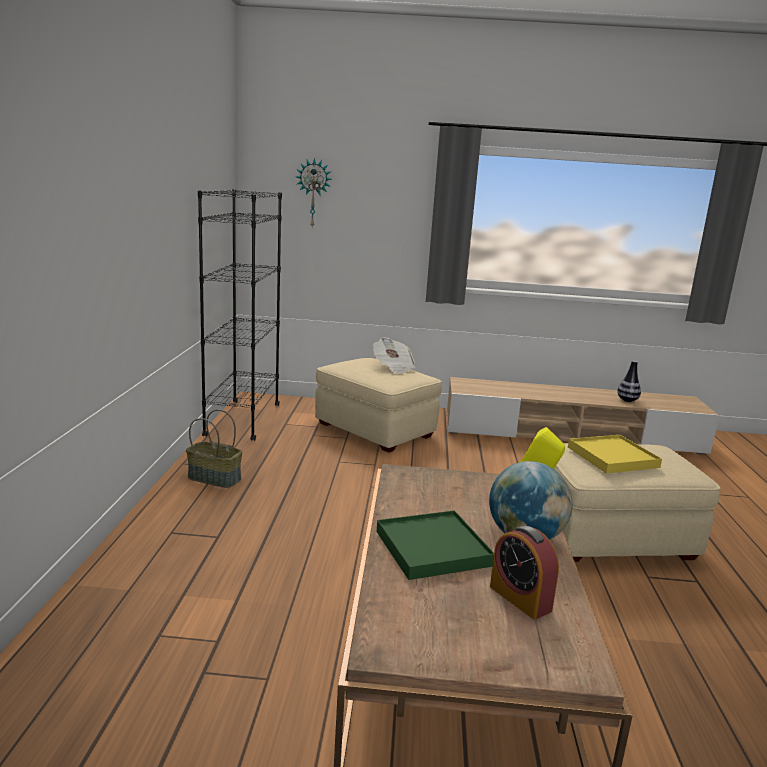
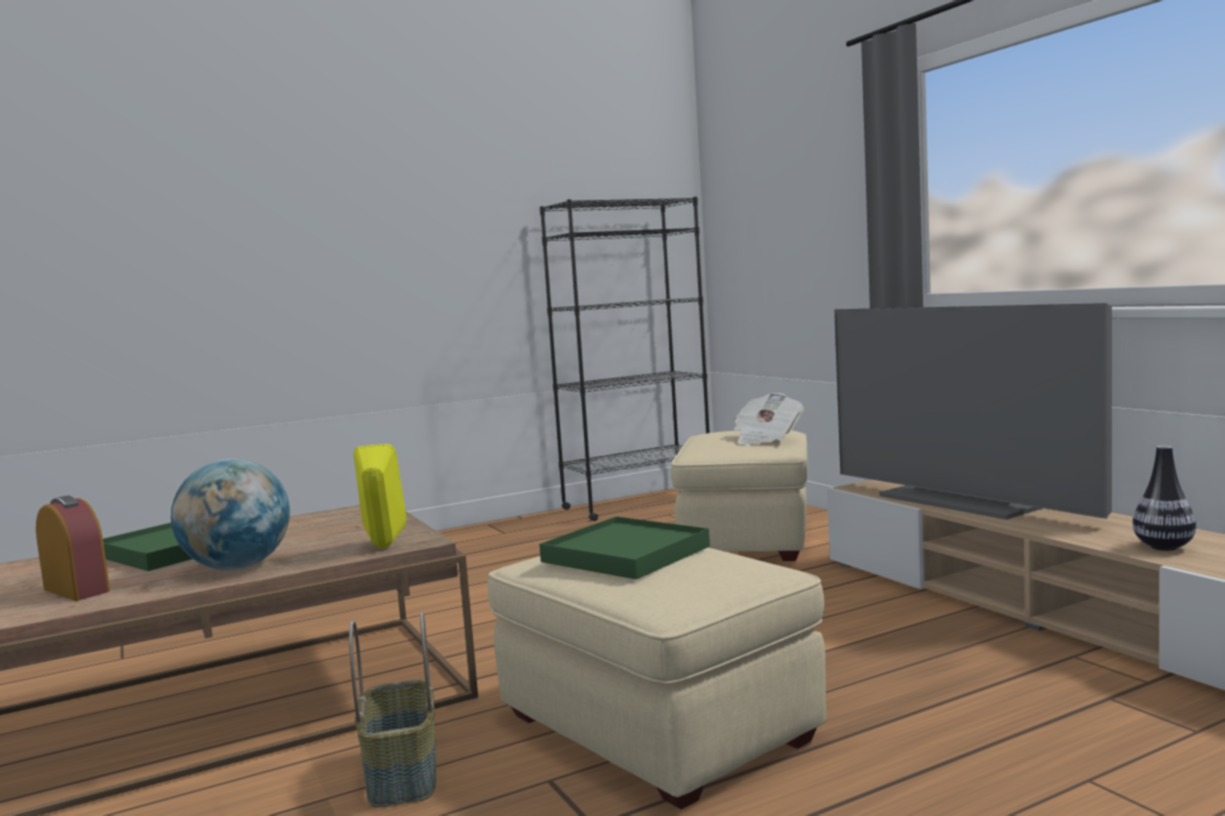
camera: 60 degrees right, 10 degrees down
basket [186,409,242,488] -> basket moved to [349,612,436,807]
wall clock [296,158,332,227] -> none
alarm clock [490,525,559,620] -> alarm clock turned 105 degrees clockwise [36,495,110,601]
yellow tray [568,435,662,473] -> green tray [539,516,710,579]
none -> television [834,303,1112,520]

